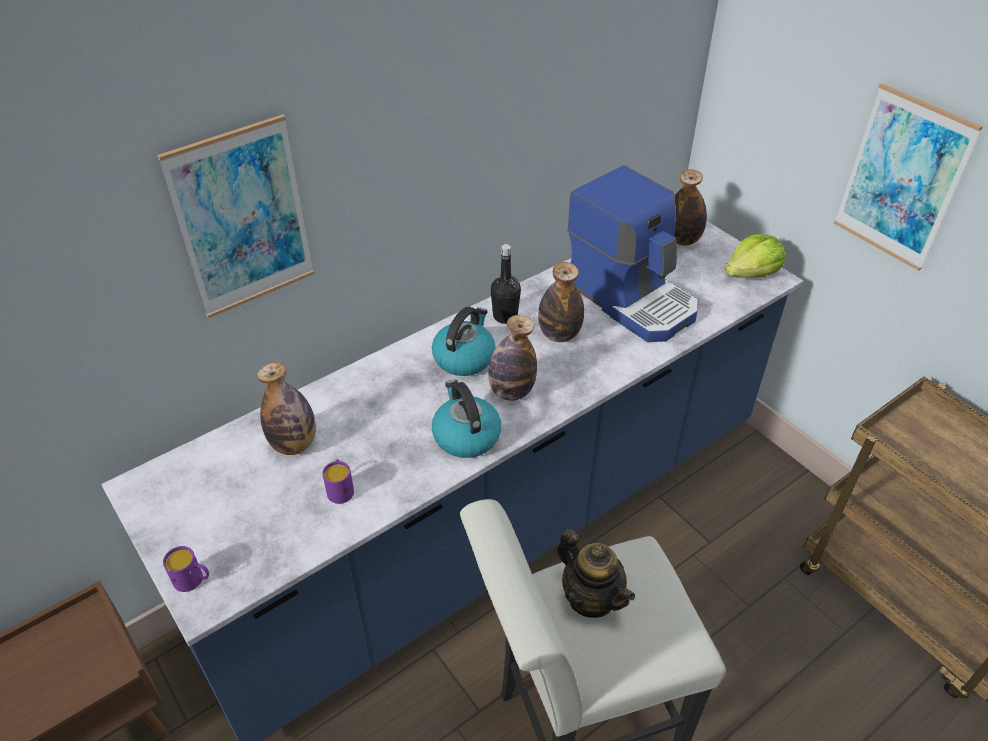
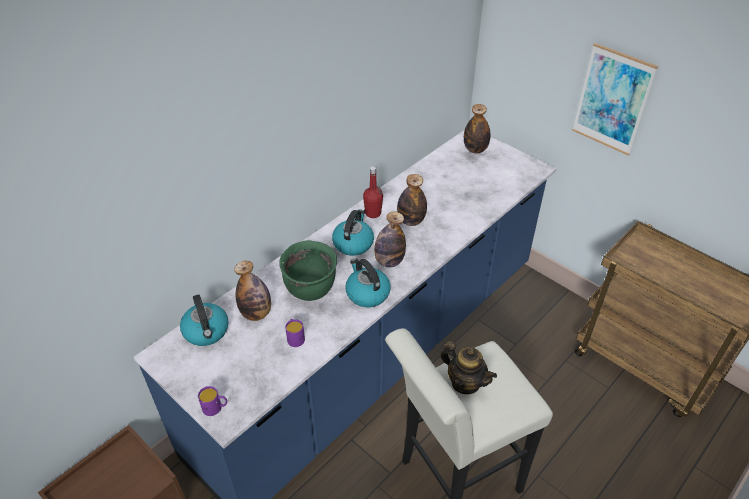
camera: 10 degrees left, 0 degrees up
picture [157,114,314,318] -> none
black bottle [490,244,521,324] -> red bottle [363,166,383,218]
coffee machine [567,165,698,342] -> none
lettuce [725,234,785,278] -> none
none -> kettle [180,294,229,346]
none -> green cooking pot [279,240,337,301]

